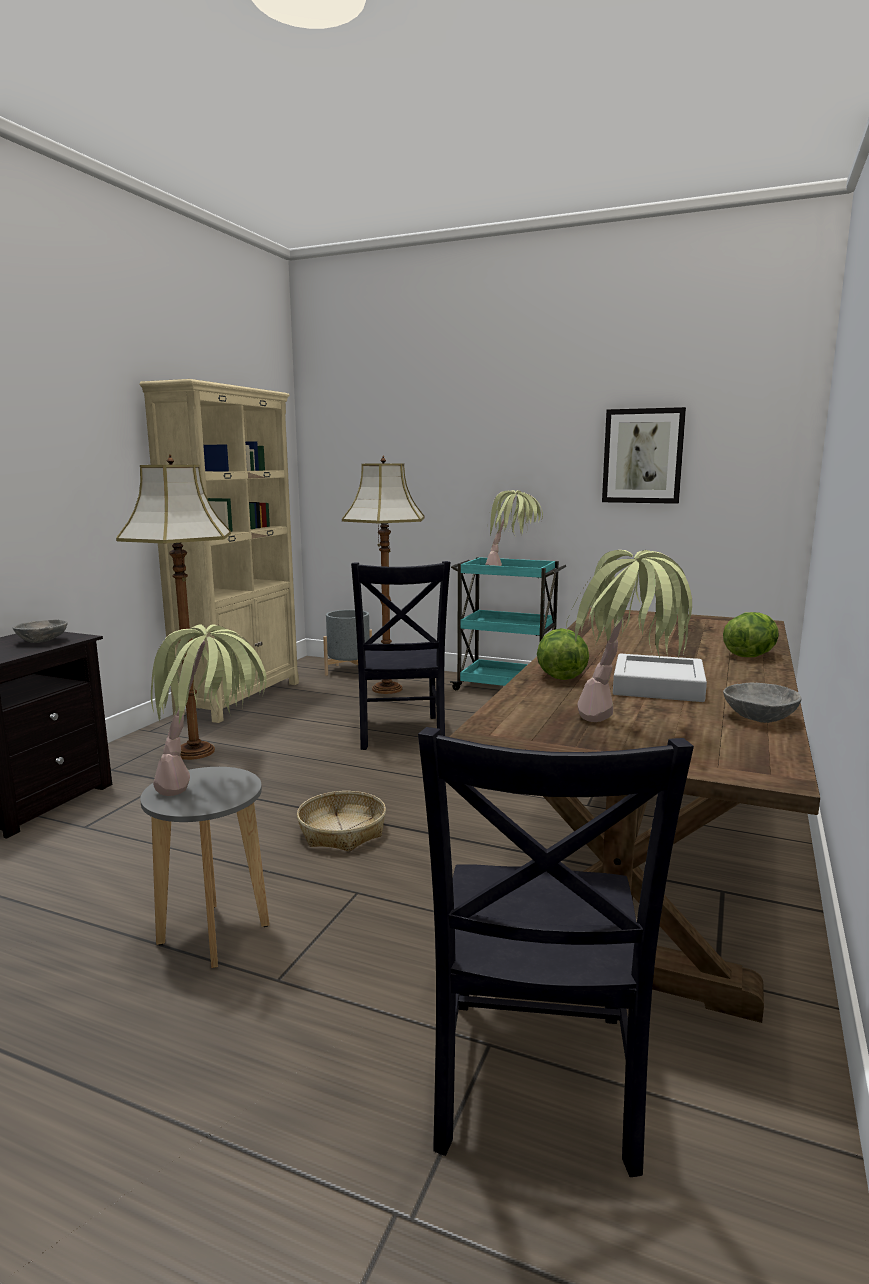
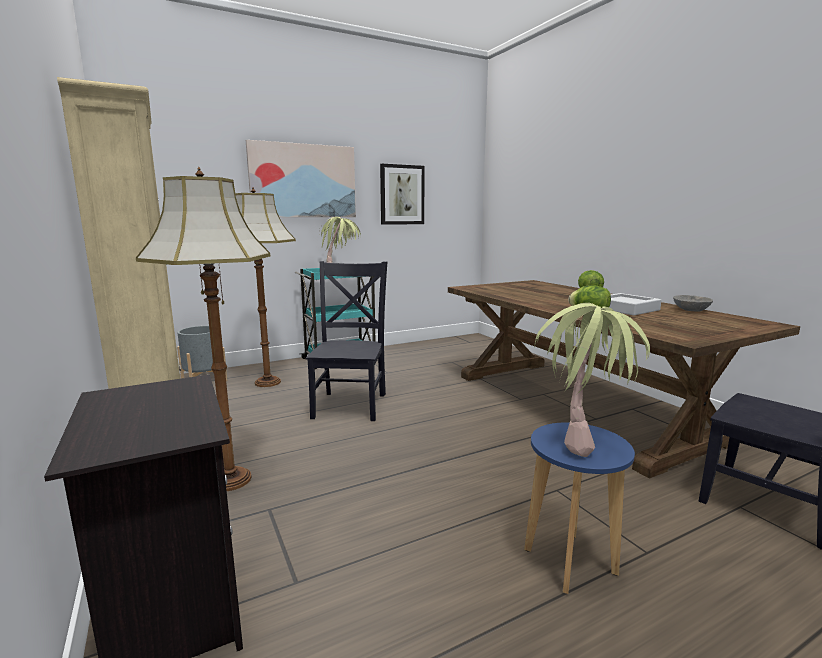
camera: 50 degrees left, 0 degrees up
grey bowl [13,620,68,643] -> none
grey stool [140,767,270,968] -> blue stool [524,422,635,594]
basket [297,791,386,852] -> none
black chair [351,561,450,750] -> black chair turned 120 degrees counterclockwise [306,261,387,421]
potted plant [566,550,692,722] -> none
none -> picture [246,140,356,217]

